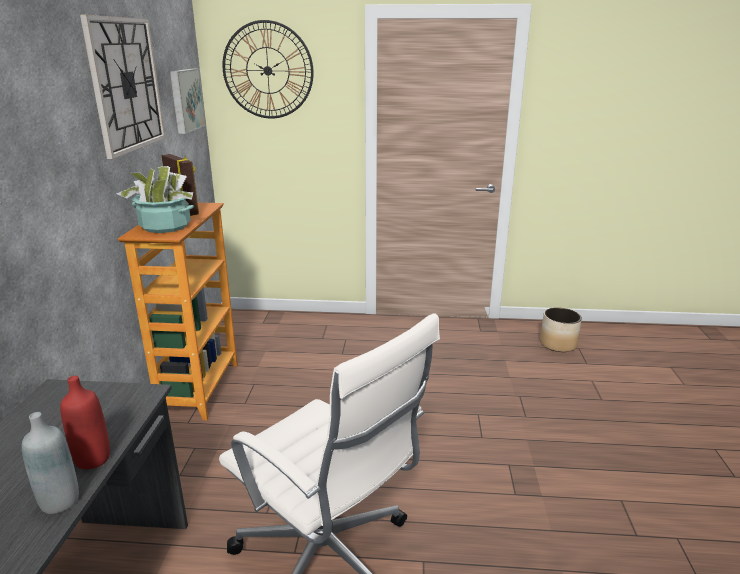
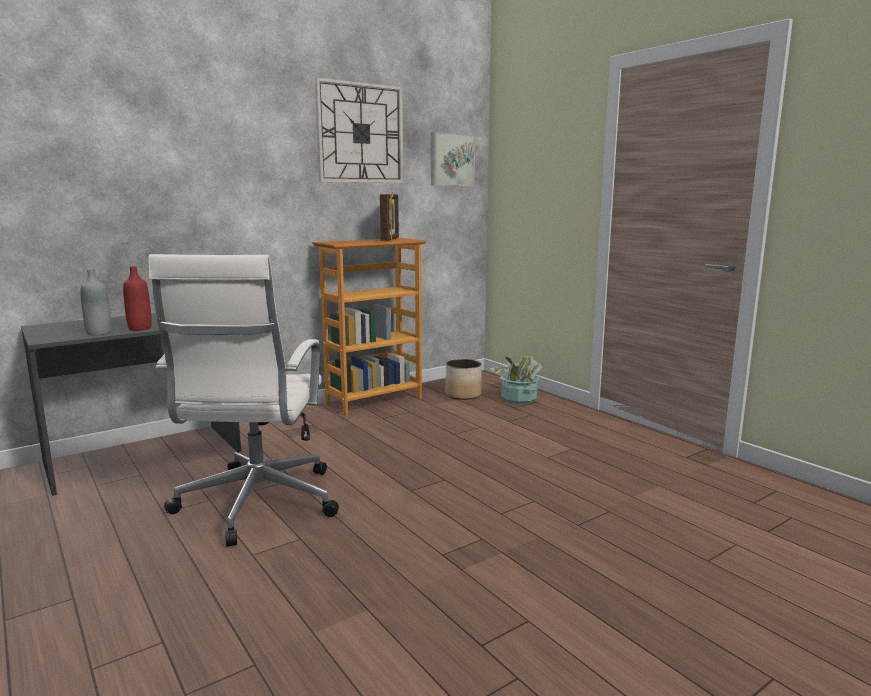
camera: 50 degrees right, 10 degrees down
potted plant [116,166,194,233] -> potted plant moved to [491,355,543,404]
wall clock [222,20,314,119] -> none
planter [540,307,582,352] -> planter moved to [445,359,482,400]

